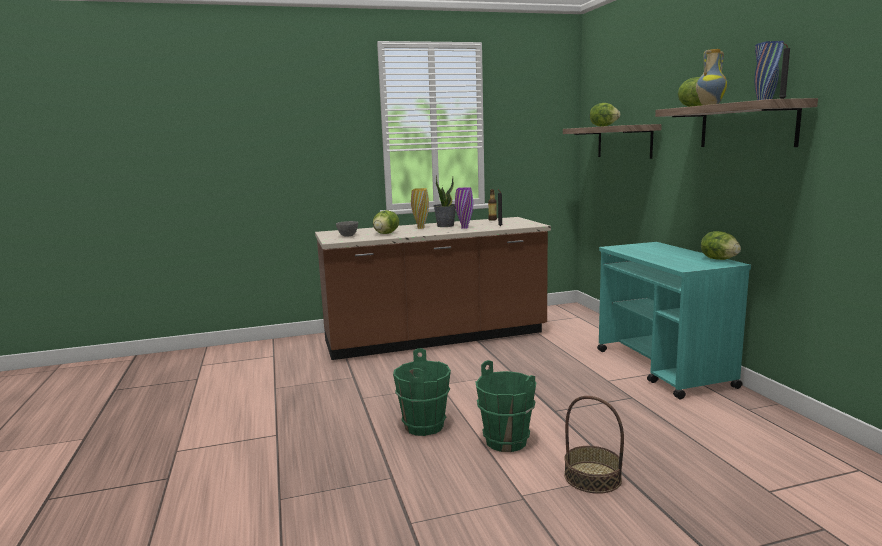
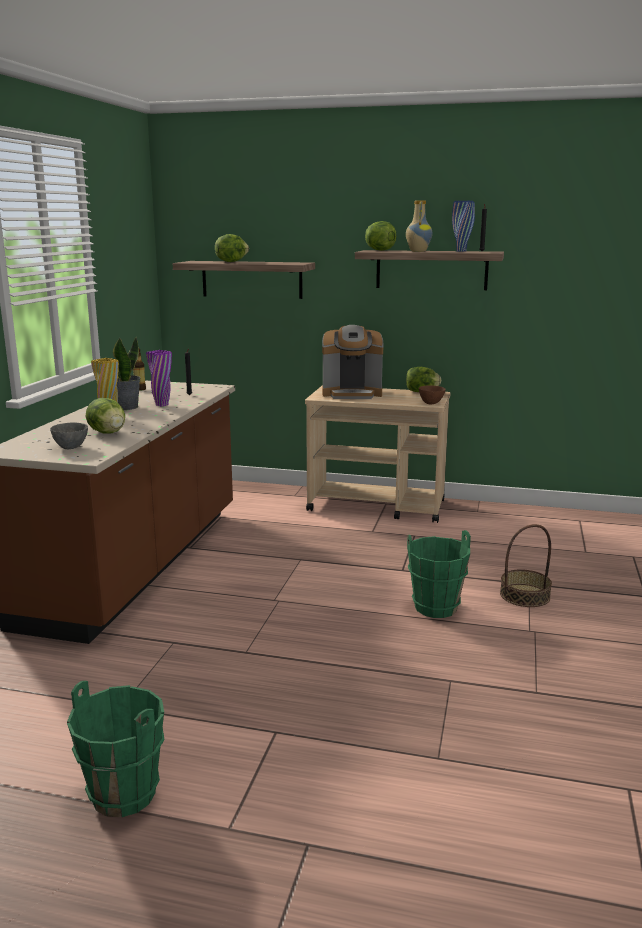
camera: 60 degrees left, 5 degrees up
green bucket [393,348,451,436] -> green bucket moved to [67,681,165,817]
turquoise cart [597,242,751,399] -> beige cart [305,386,451,523]
none -> coffee machine [322,325,384,399]
none -> brown bowl [419,385,446,405]

